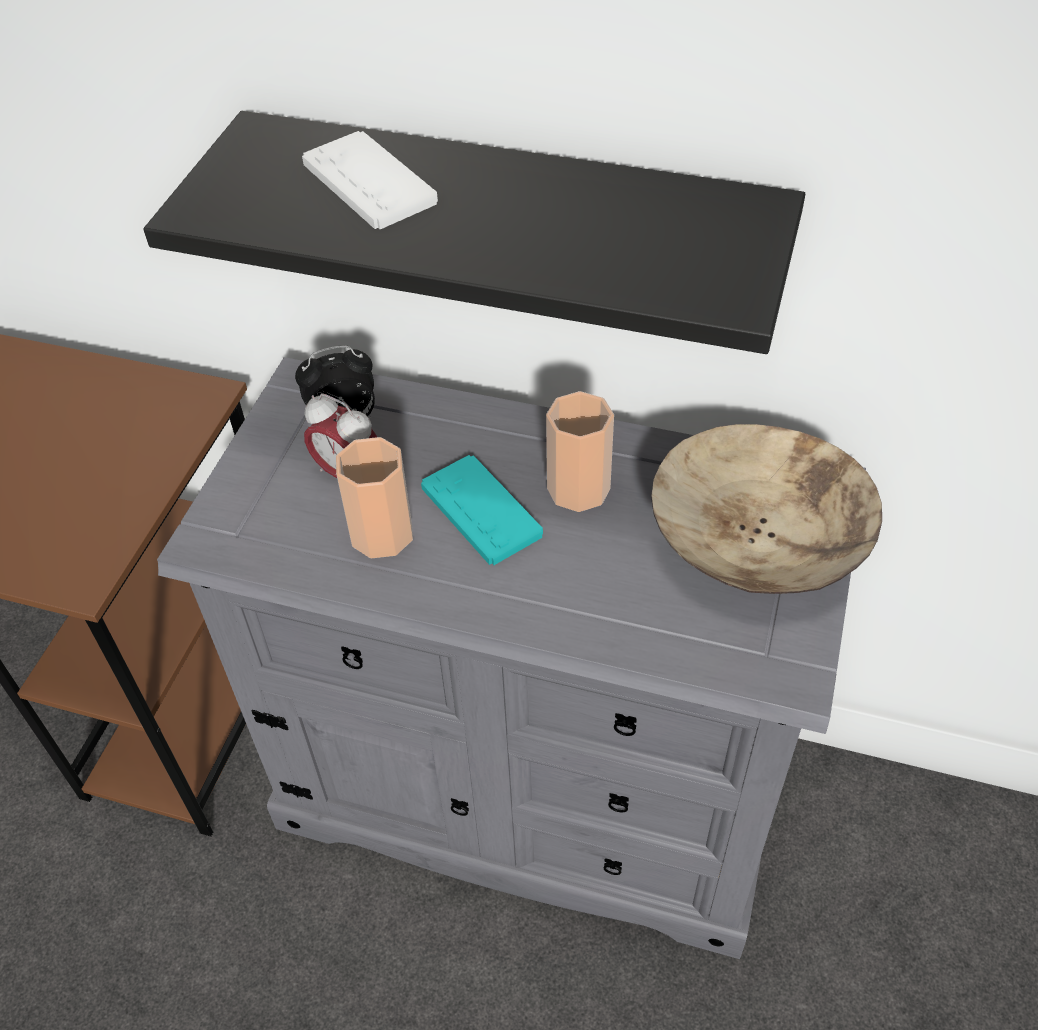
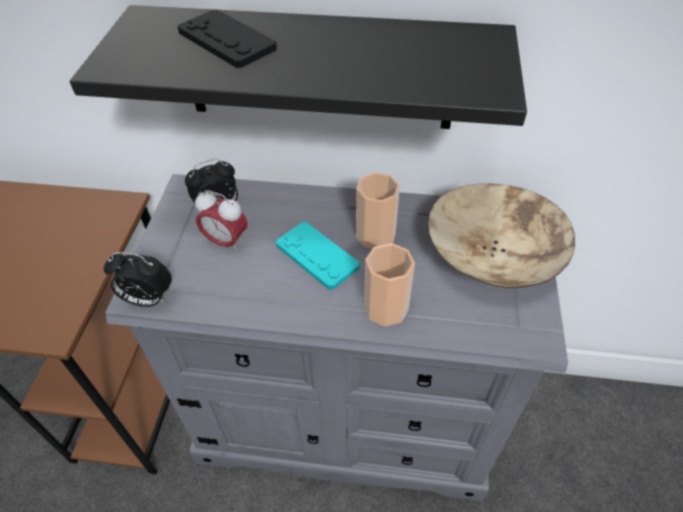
camera: 10 degrees left, 0 degrees up
white game controller [302,131,438,229] -> black game controller [178,10,277,68]
cup [336,437,413,558] -> cup moved to [364,243,415,327]
none -> alarm clock [104,252,172,307]

